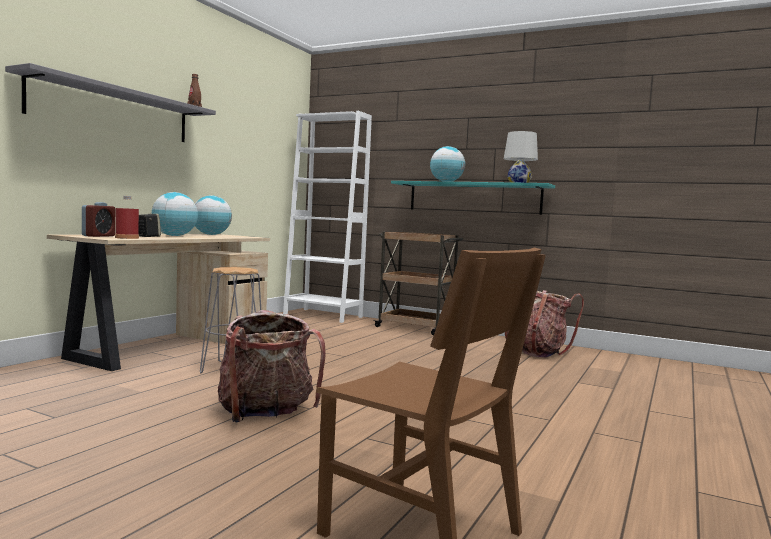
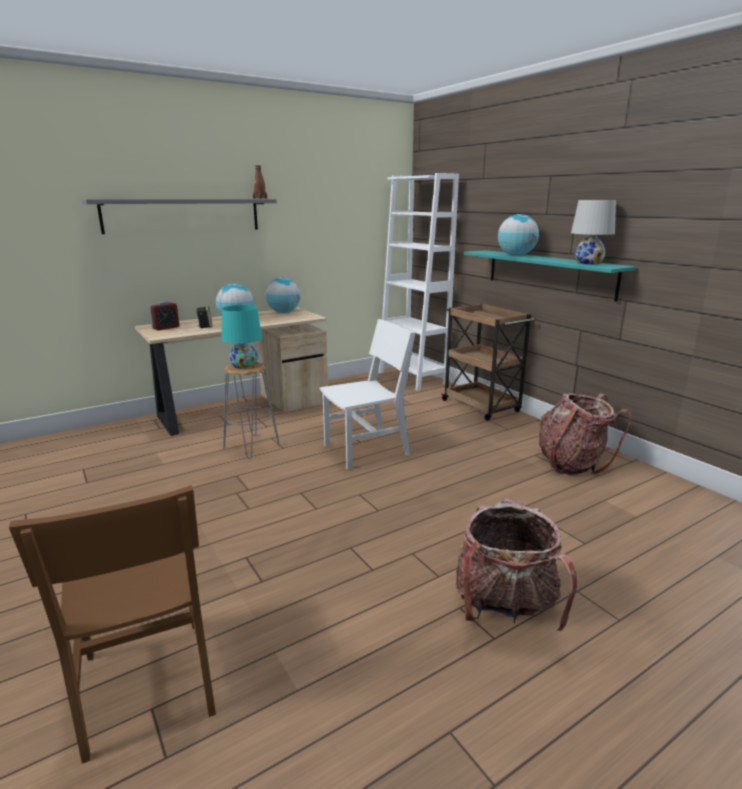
camera: 30 degrees right, 15 degrees up
red bottle [115,196,139,239] -> none
backpack [218,310,326,422] -> backpack moved to [456,498,577,631]
none -> turquoise table lamp [221,305,262,369]
none -> white chair [320,319,415,470]

